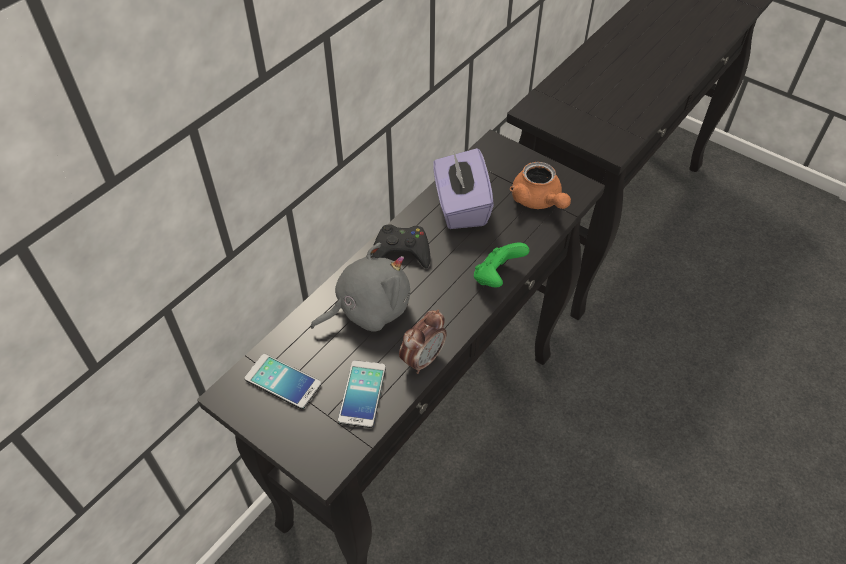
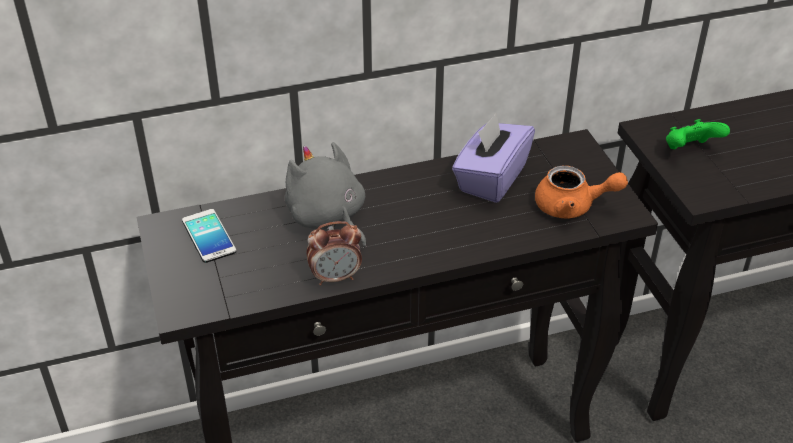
camera: 35 degrees right, 10 degrees down
grey plush toy [310,243,410,332] -> grey plush toy turned 135 degrees counterclockwise [285,142,366,248]
phone [338,360,386,428] -> none
black game controller [372,225,431,268] -> none
green game controller [474,242,529,288] -> green game controller moved to [666,119,730,149]
orange teapot [510,162,571,209] -> orange teapot turned 90 degrees counterclockwise [535,166,628,219]

